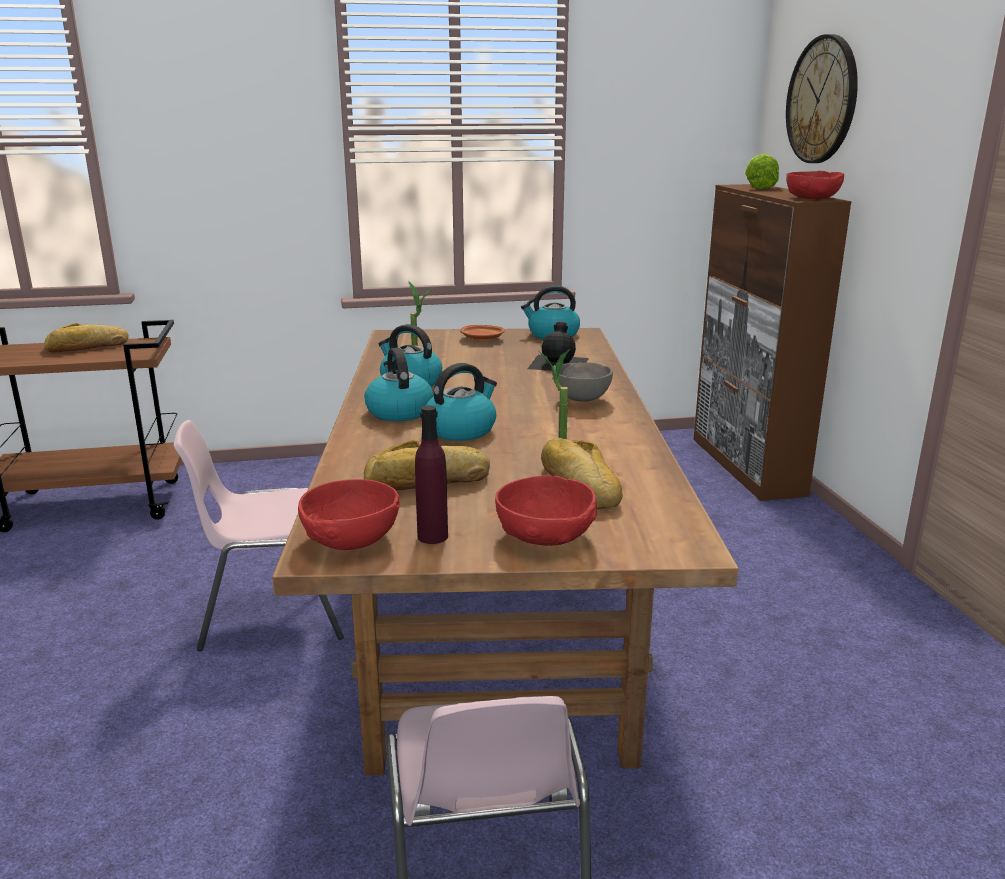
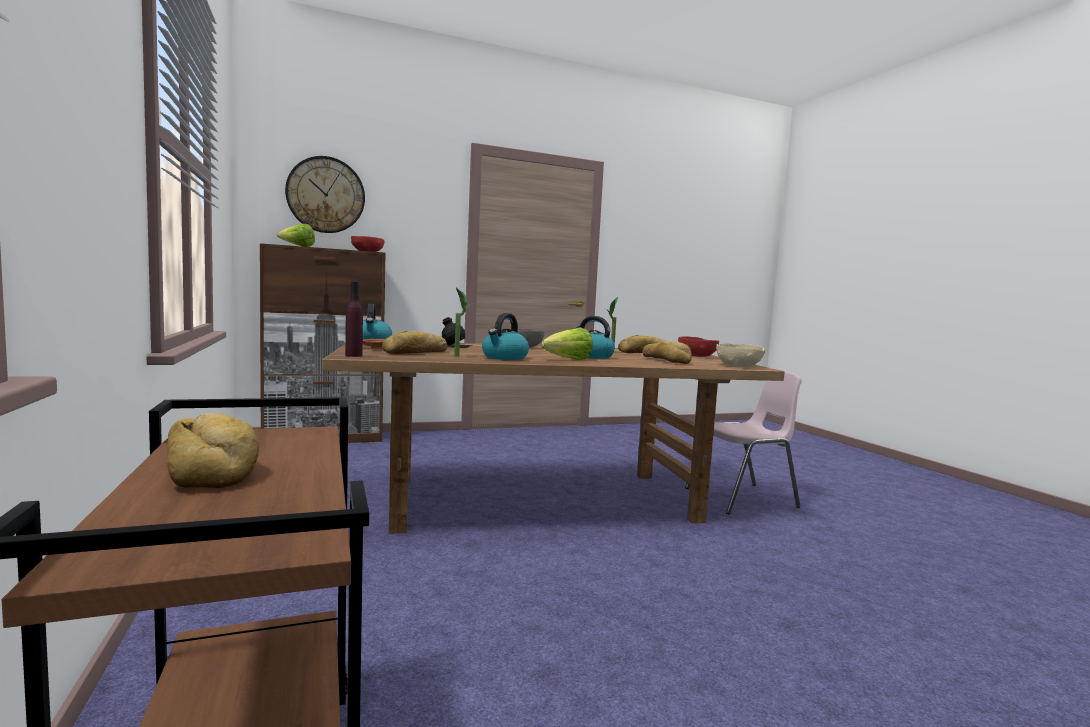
camera: 100 degrees left, 15 degrees down
pink chair [174,420,344,651] -> none
red bowl [298,479,400,550] -> beige bowl [716,343,765,367]
kettle [364,348,434,421] -> lettuce [541,327,593,360]
purple bottle [415,405,448,544] -> purple bottle moved to [345,282,363,357]
none -> bread [382,331,447,354]

